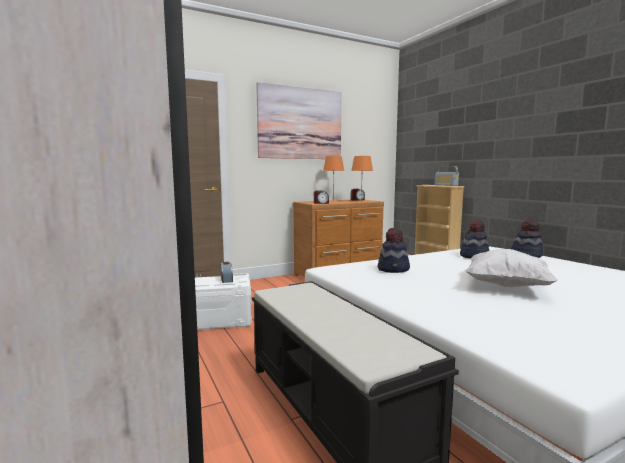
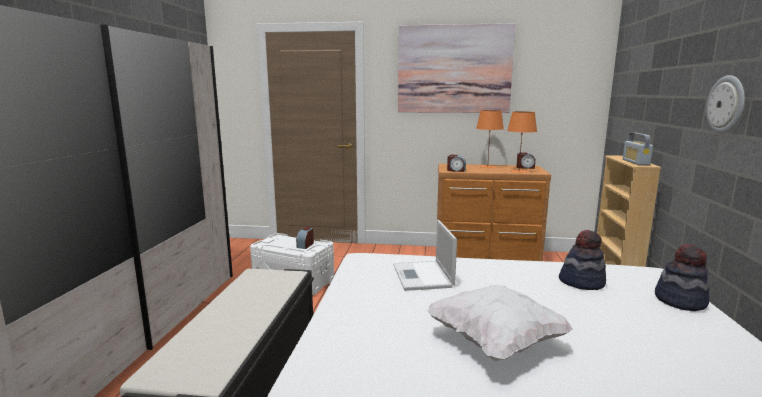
camera: 35 degrees right, 5 degrees up
hat [378,227,410,273] -> laptop [393,220,457,291]
none -> wall clock [706,75,745,134]

